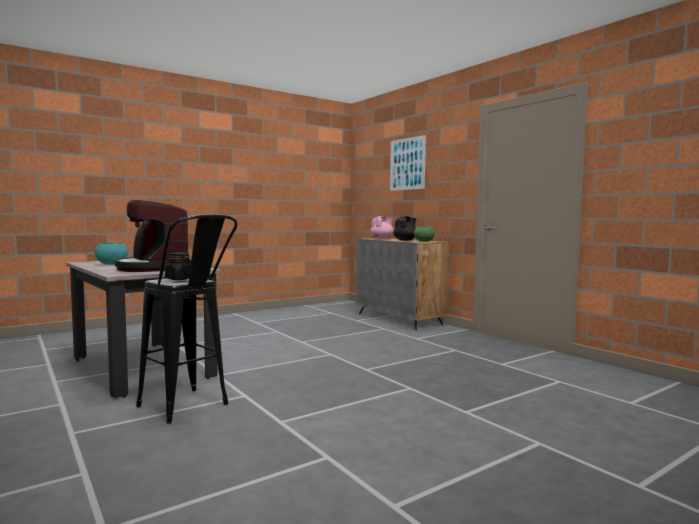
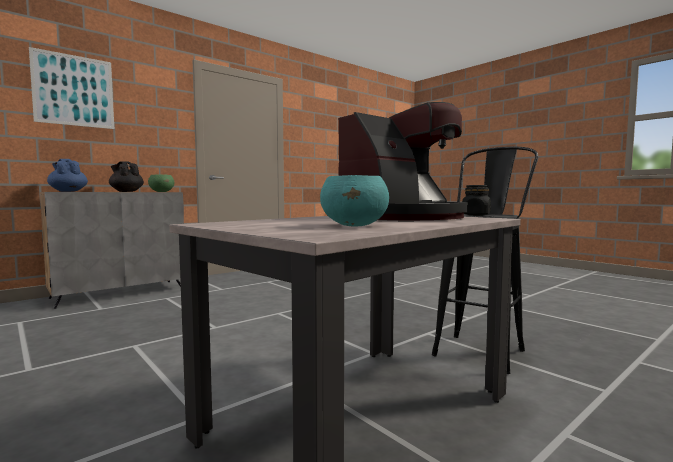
camera: 95 degrees left, 0 degrees up
pink teapot [370,216,394,239] -> blue teapot [47,159,88,192]

